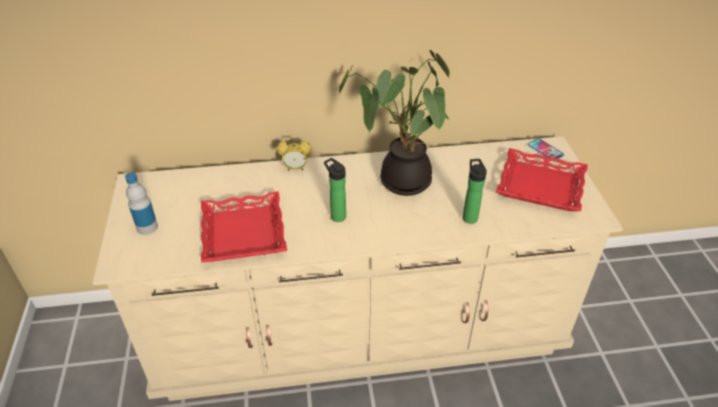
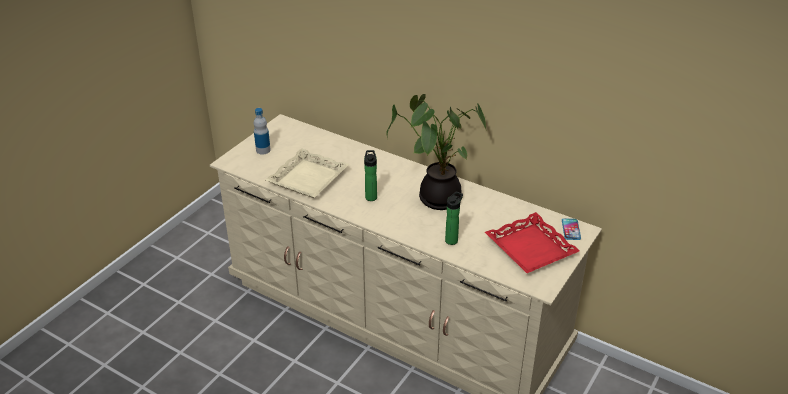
camera: 40 degrees right, 5 degrees down
red tray [201,191,287,263] -> beige tray [266,148,349,198]
alarm clock [276,139,311,171] -> none

